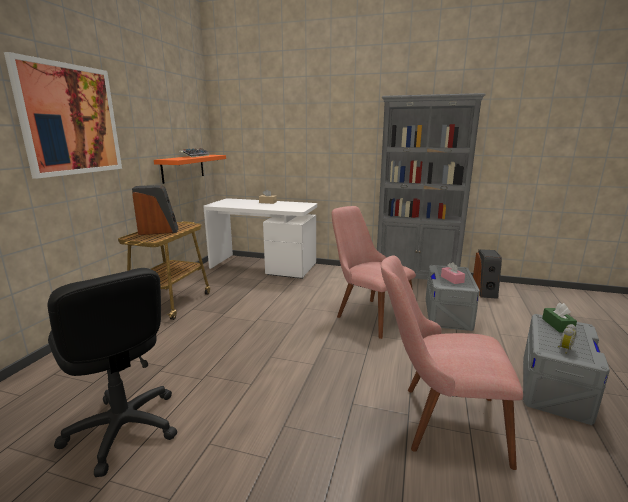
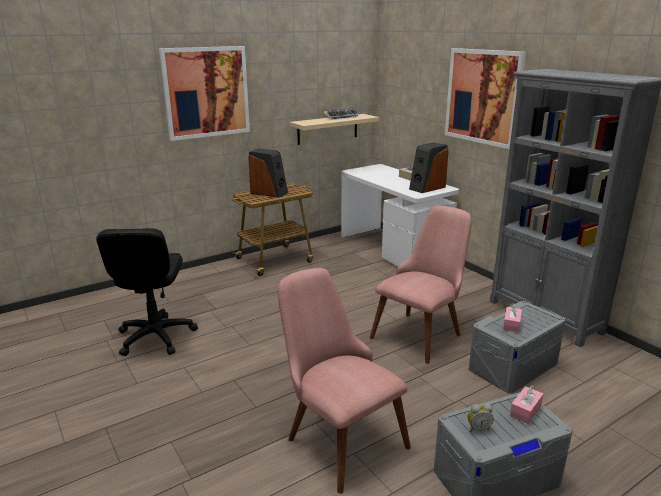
camera: 40 degrees right, 5 degrees up
orange shelf [154,155,226,184] -> beige shelf [289,114,379,145]
pink chair [331,206,416,339] -> pink chair turned 45 degrees clockwise [370,205,472,364]
speaker [473,249,502,299] -> speaker moved to [409,142,449,193]
green tissue box [542,303,577,332] -> pink tissue box [510,385,543,424]
none -> picture [445,48,526,149]

